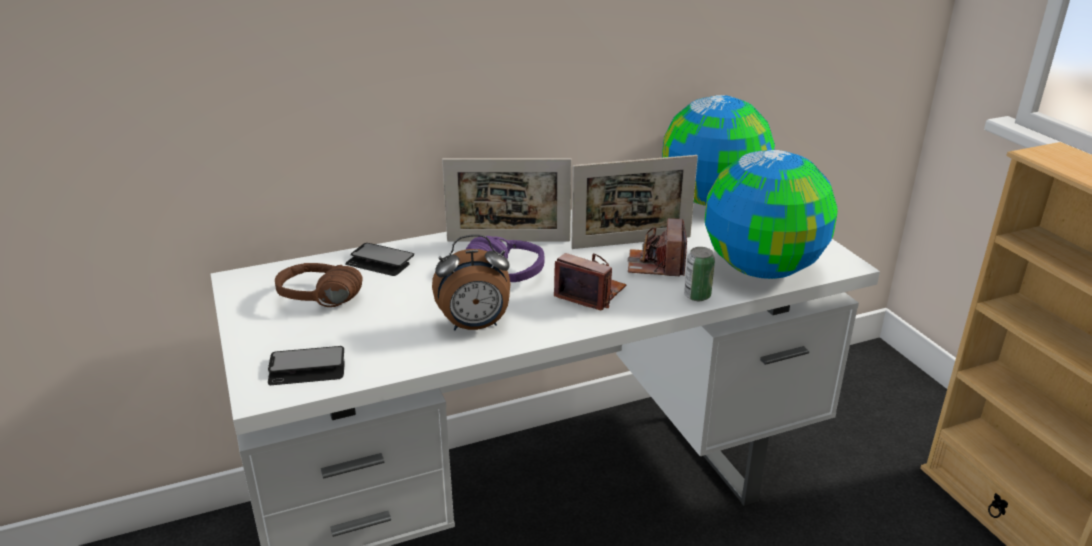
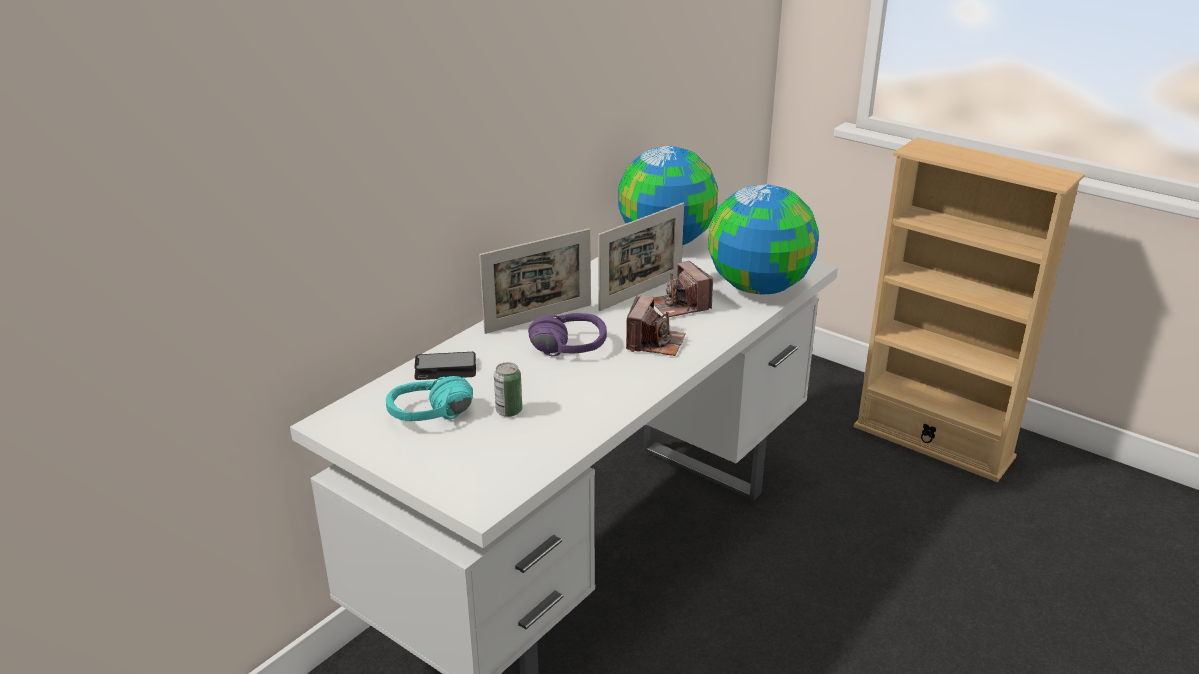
camera: 30 degrees left, 0 degrees up
phone [268,346,345,385] -> none
brown headphones [275,263,363,307] -> turquoise headphones [386,376,473,421]
alarm clock [432,235,511,330] -> none
camera [554,253,626,310] -> camera turned 105 degrees clockwise [626,295,686,356]
can [684,247,715,301] -> can moved to [494,362,522,417]

